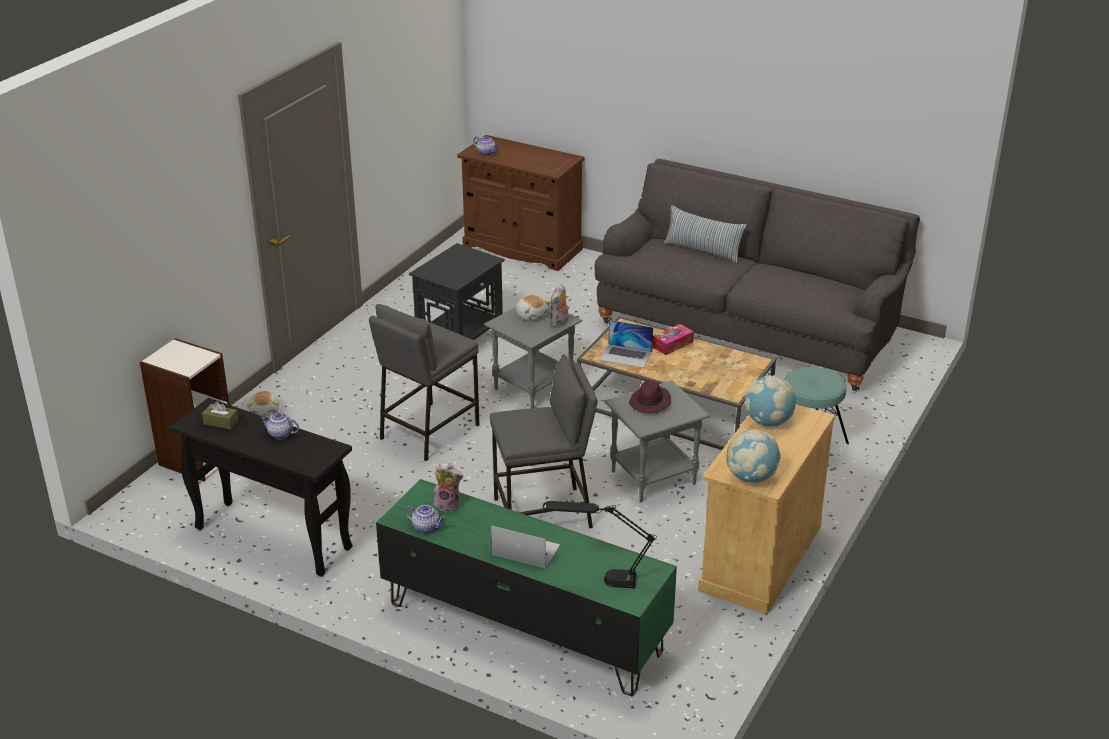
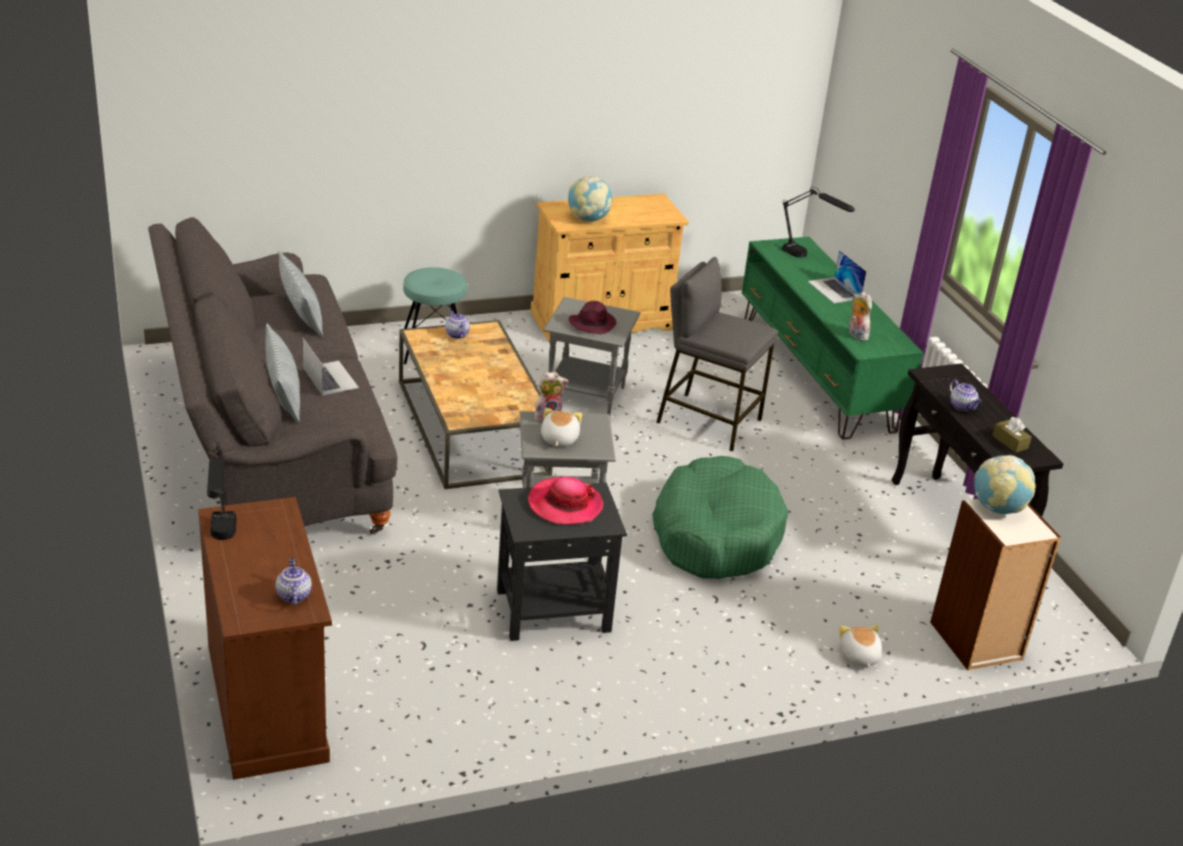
camera: 140 degrees left, 0 degrees up
plush toy [247,391,279,416] -> plush toy turned 45 degrees counterclockwise [839,624,882,668]
grey stool [369,304,479,461] -> green dog bed [652,456,788,579]
teapot [405,505,446,533] -> teapot moved to [445,310,470,339]
laptop [600,320,653,368] -> laptop moved to [302,337,359,395]
tissue box [653,324,694,355] -> none
globe [726,429,781,483] -> globe moved to [974,455,1036,514]
none -> black table lamp [207,442,236,540]
none -> pillow [278,251,323,337]
none -> hat [528,477,603,525]

